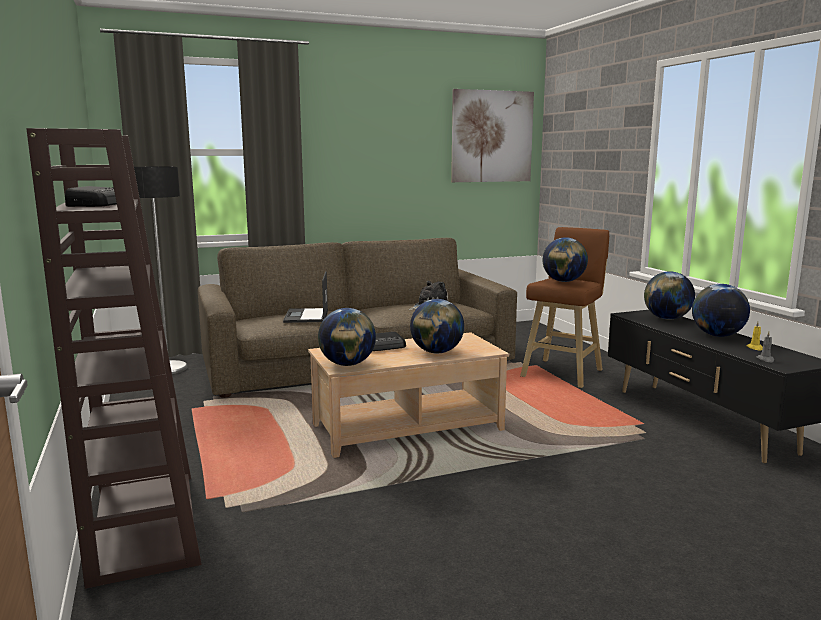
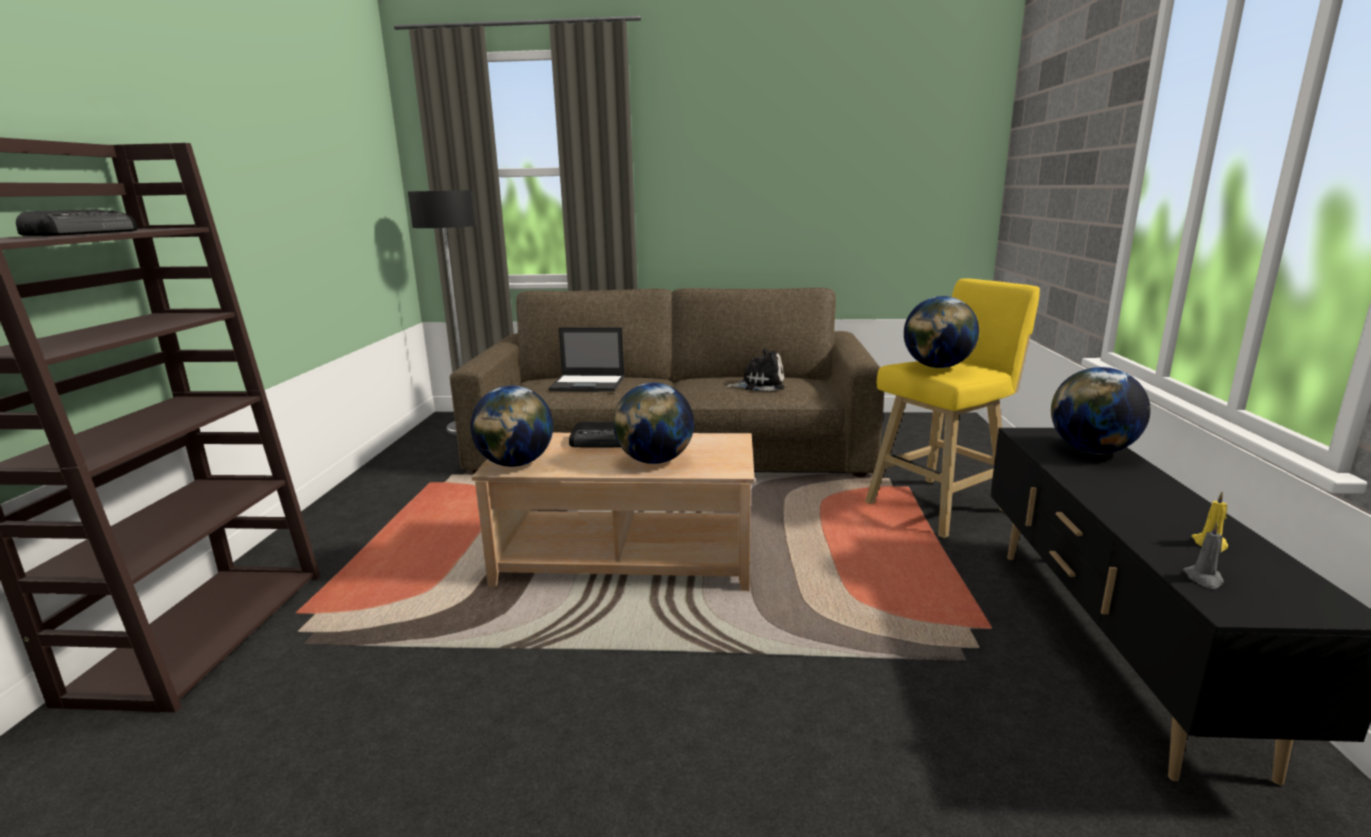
camera: 25 degrees right, 5 degrees up
laptop [283,271,328,323] -> laptop turned 105 degrees counterclockwise [549,327,625,392]
picture [451,89,534,182] -> none
brown stool [520,227,609,388] -> yellow stool [865,278,1040,538]
globe [692,284,750,337] -> none

